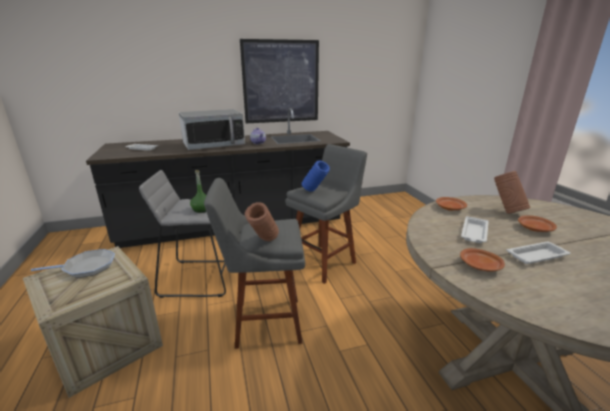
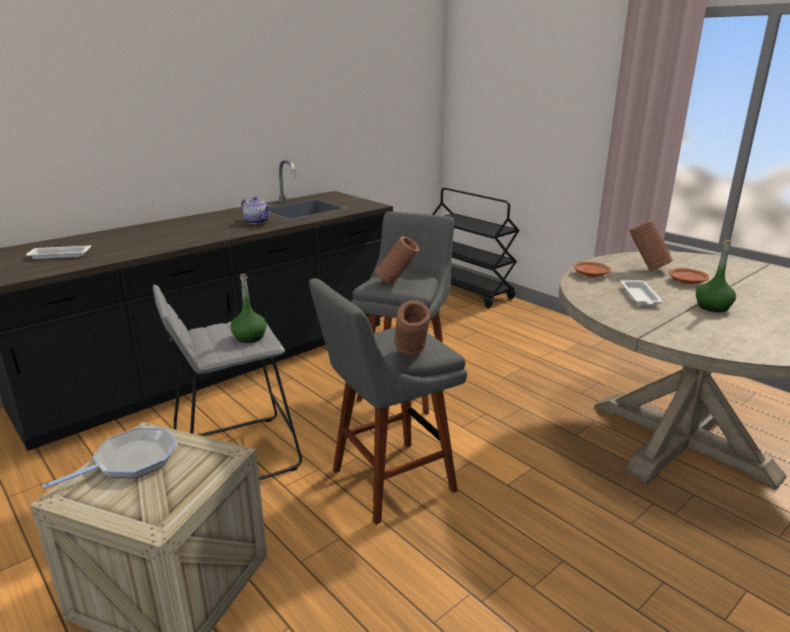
camera: 25 degrees left, 0 degrees up
microwave [179,109,245,150] -> none
picture [240,39,319,123] -> none
blue vase [302,160,330,192] -> brown vase [376,236,419,284]
brown plate [460,248,505,272] -> none
white tray [506,242,571,264] -> green bottle [696,240,736,312]
none -> black cart [432,188,520,308]

